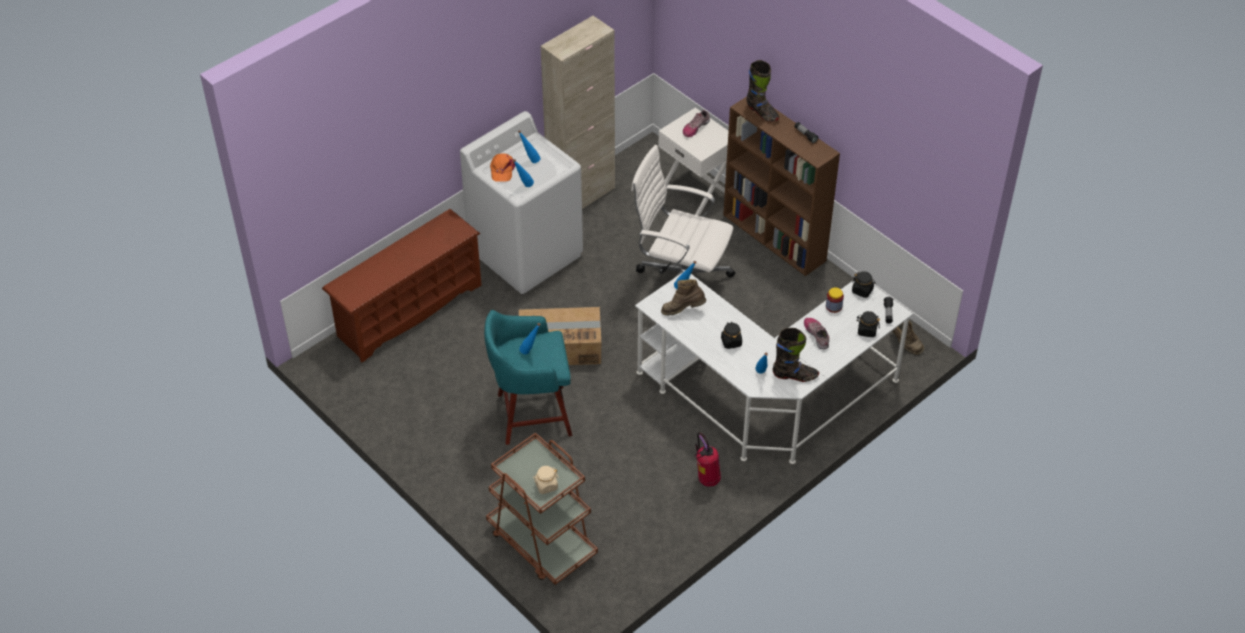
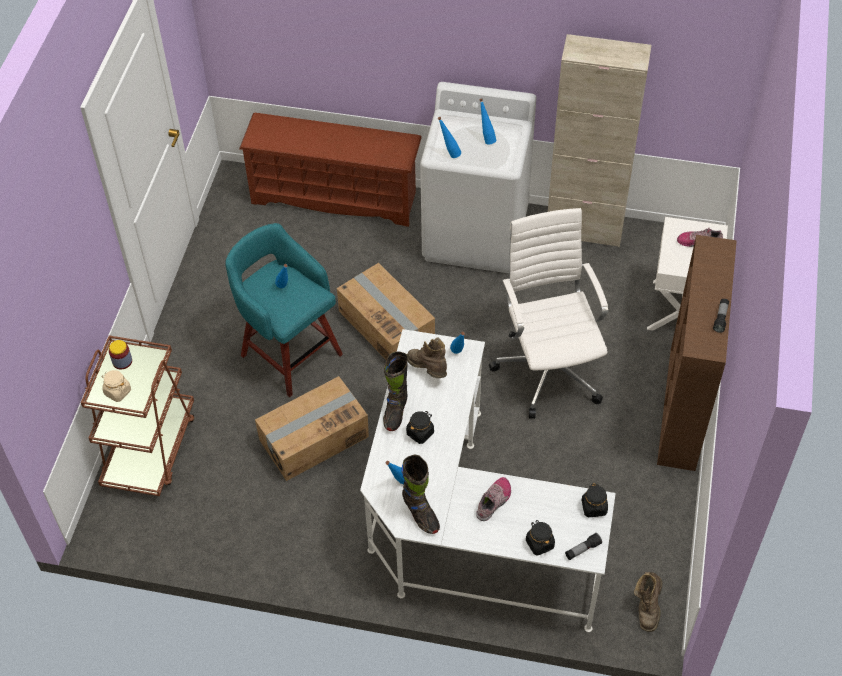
camera: 55 degrees right, 5 degrees up
orange cap [490,153,515,182] -> none
fire extinguisher [694,433,721,487] -> none
black boot [746,60,779,122] -> black boot moved to [383,351,408,431]
jar [826,287,844,313] -> jar moved to [109,340,132,369]
none -> cardboard box [255,376,369,481]

